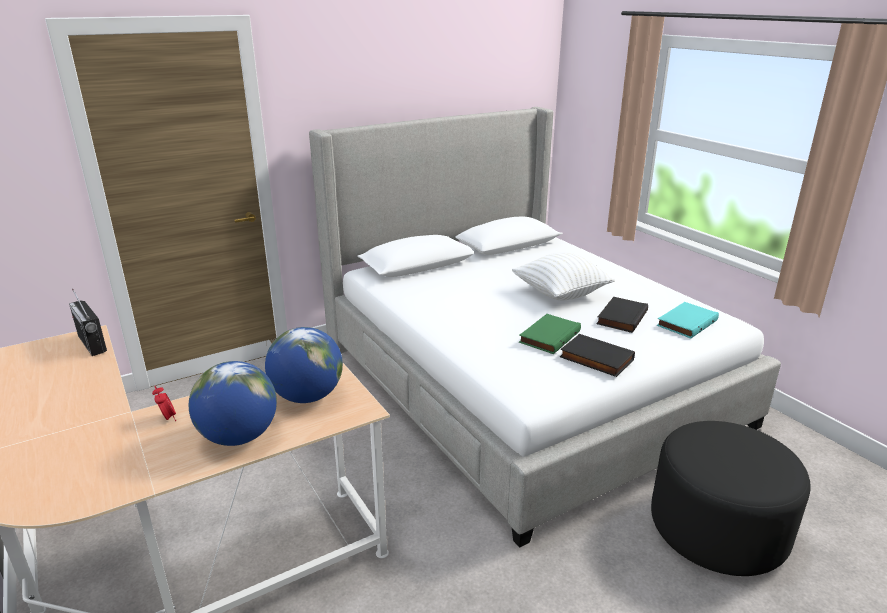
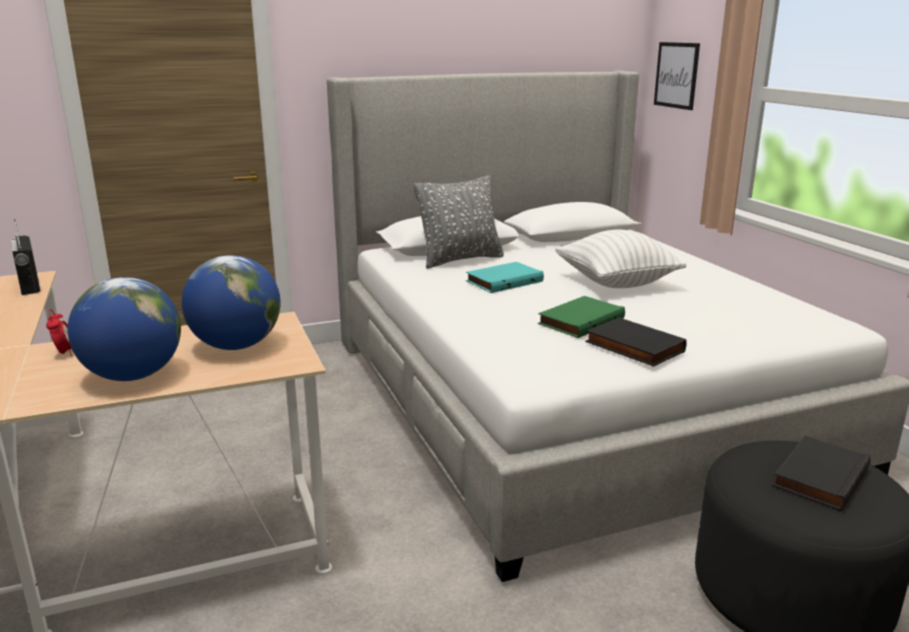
camera: 10 degrees right, 5 degrees down
black book [596,297,648,333] -> black book moved to [772,436,871,511]
turquoise book [657,302,719,339] -> turquoise book moved to [466,262,544,293]
none -> grey pillow [414,175,504,269]
none -> picture [654,42,700,110]

